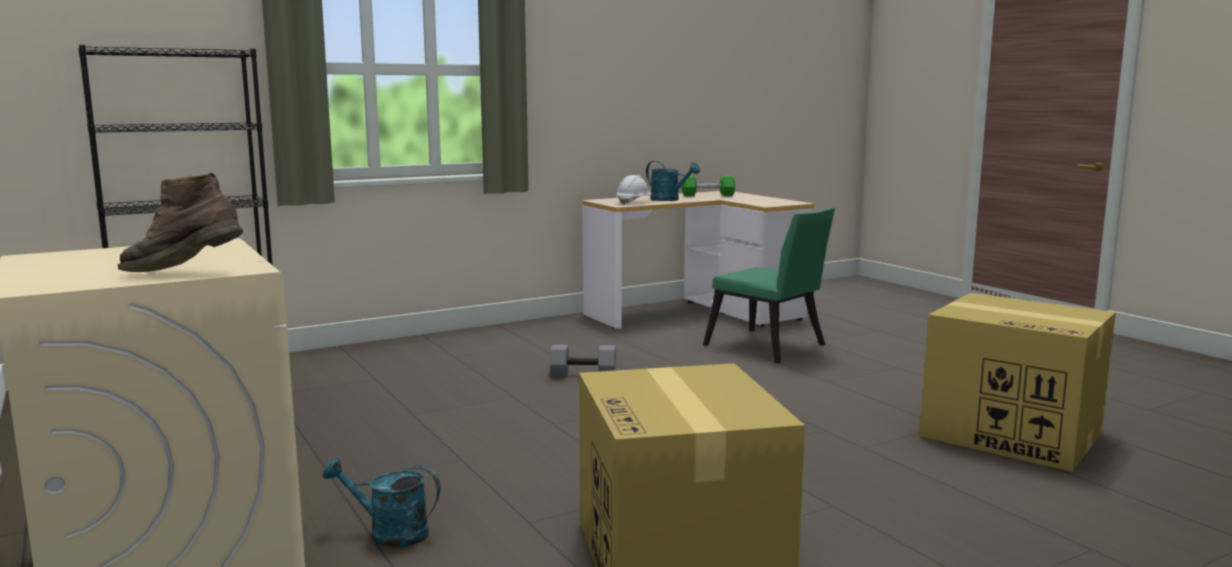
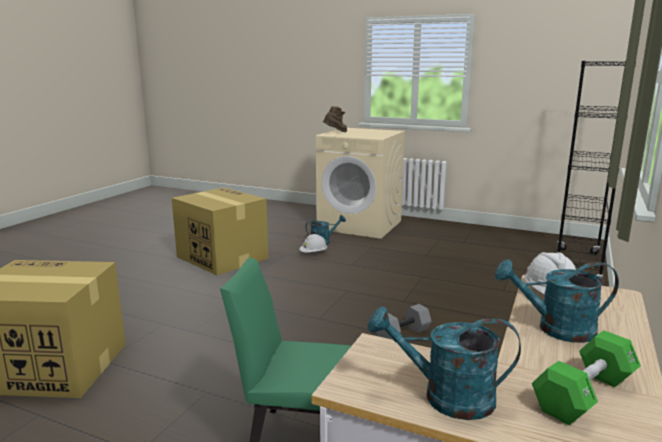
camera: 145 degrees right, 5 degrees up
none -> white hard hat [299,234,327,253]
none -> turquoise watering can [368,306,521,420]

